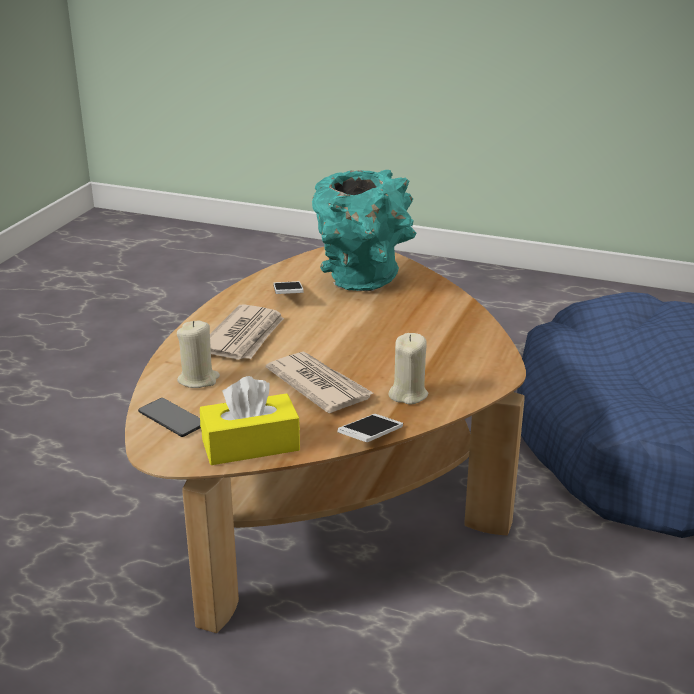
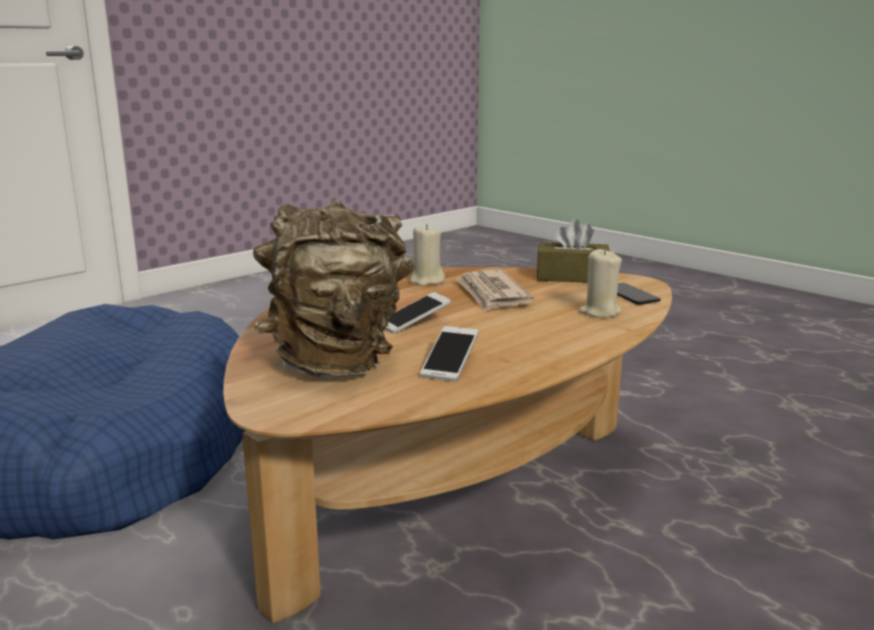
camera: 155 degrees left, 10 degrees down
yellow tissue box [200,376,300,465] -> brown tissue box [537,219,610,283]
newspaper [210,304,284,360] -> none
turquoise vase [312,170,416,291] -> brown vase [253,200,414,378]
phone [337,414,403,442] -> phone moved to [385,292,451,334]

